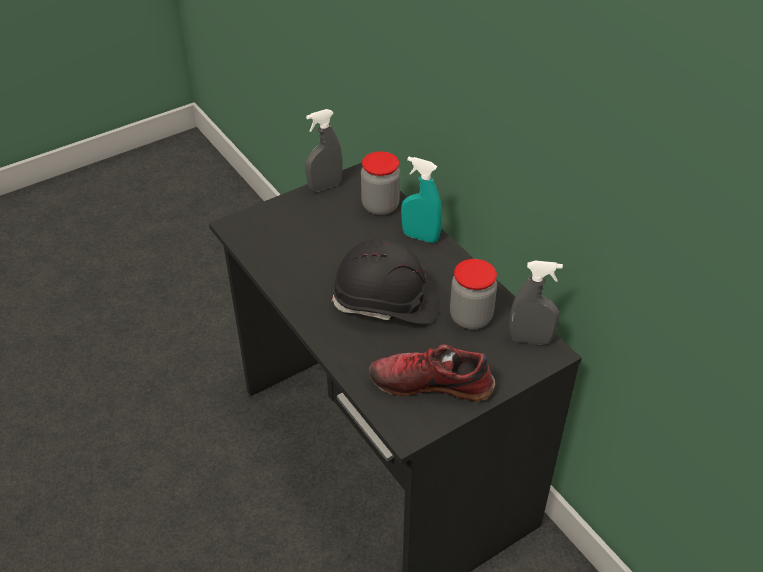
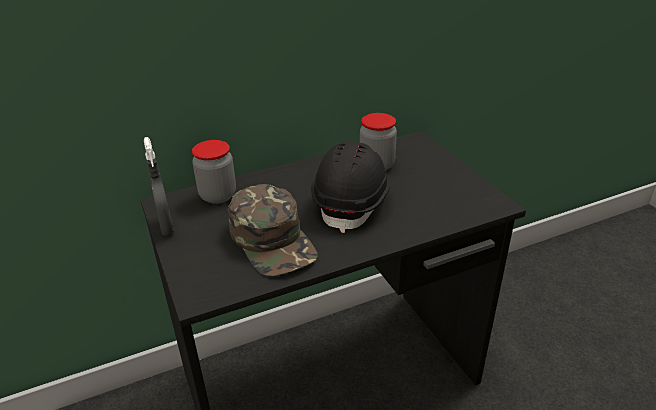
camera: 80 degrees left, 10 degrees down
shoe [369,344,496,401] -> none
turquoise spray bottle [401,157,442,243] -> none
grey spray bottle [509,261,563,345] -> none
none -> green cap [228,184,318,277]

